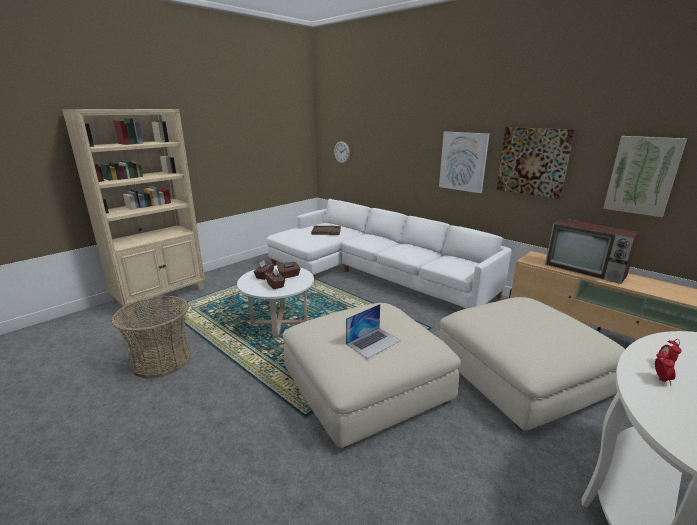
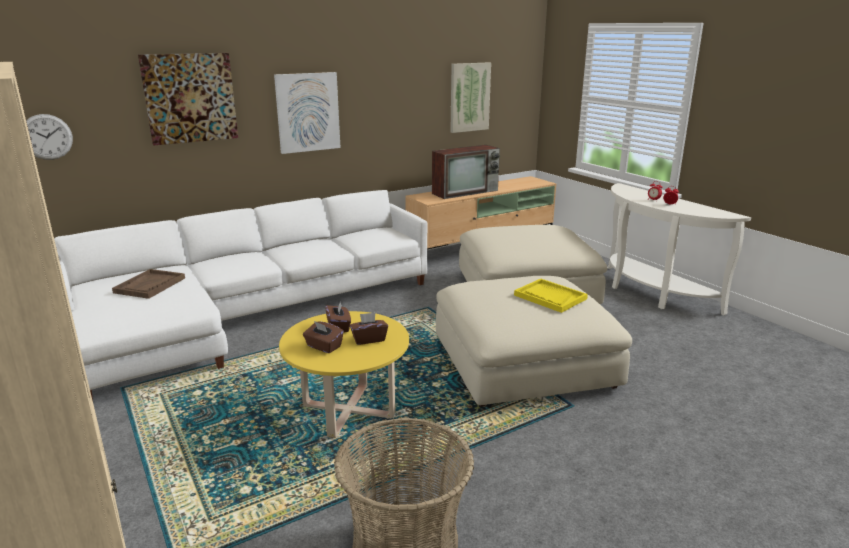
camera: 75 degrees left, 0 degrees up
white coffee table [237,265,314,338] -> yellow coffee table [279,311,409,438]
laptop [346,304,401,359] -> yellow tray [514,279,588,313]
picture [496,127,575,199] -> picture moved to [138,53,238,146]

